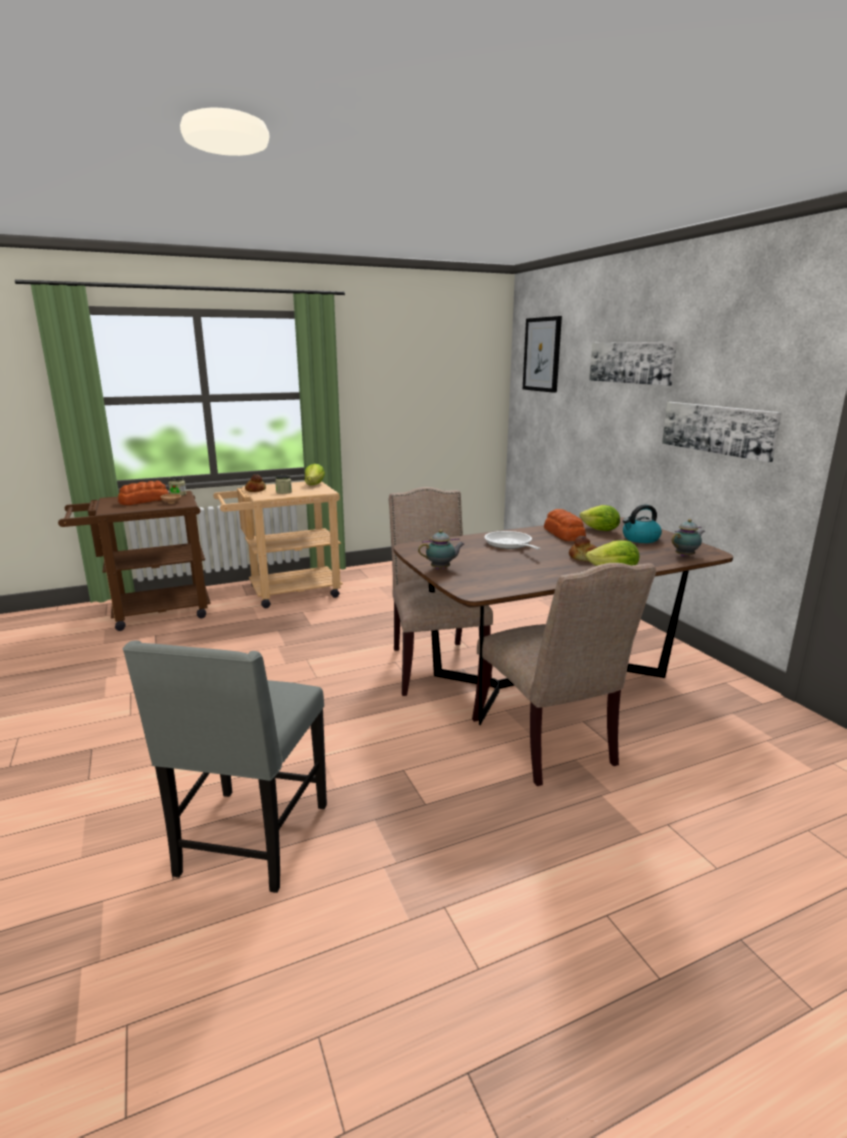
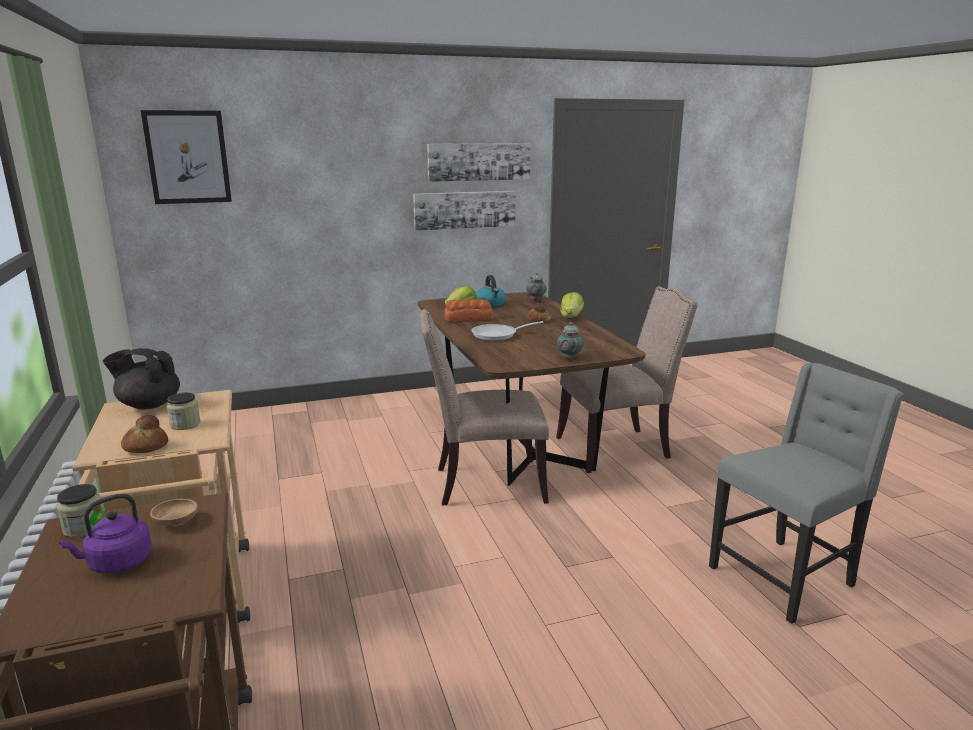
camera: 85 degrees left, 0 degrees up
bread [118,481,169,505] -> purple kettle [59,494,152,574]
grey chair [123,640,327,893] -> grey chair turned 45 degrees counterclockwise [709,362,904,624]
lettuce [305,464,325,485] -> black teapot [103,348,180,410]
picture [589,342,677,386] -> picture moved to [427,143,530,182]

